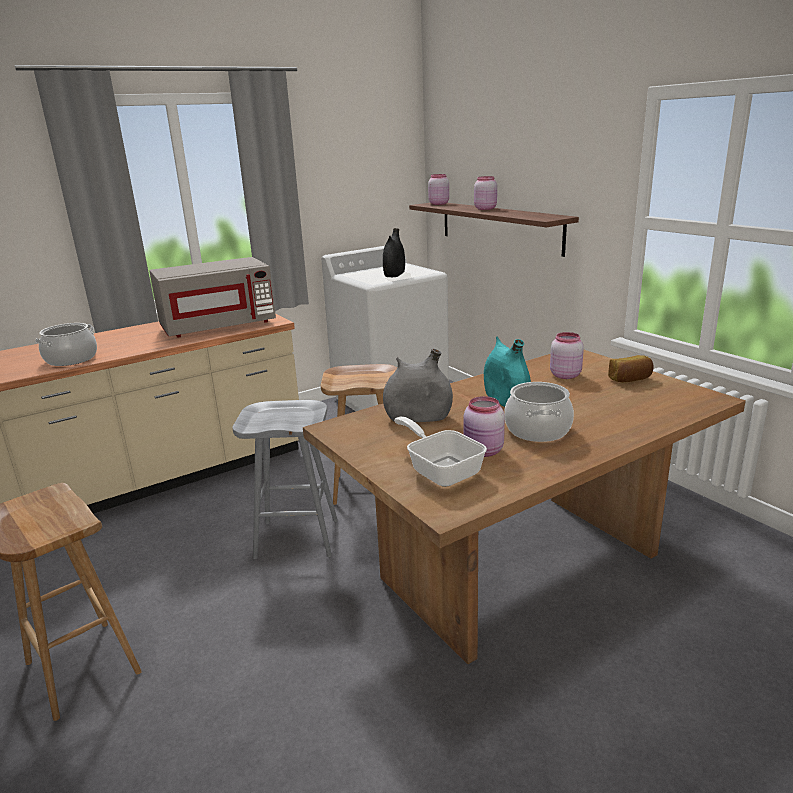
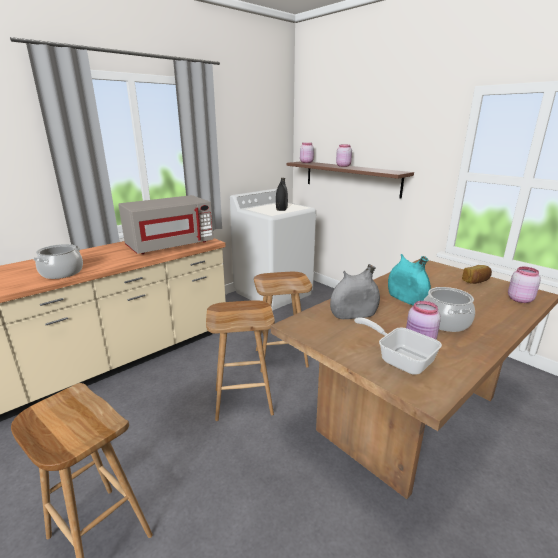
camera: 10 degrees left, 0 degrees up
grey stool [232,400,338,559] -> brown stool [206,300,275,421]
pink jar [550,332,584,379] -> pink jar moved to [508,267,541,303]

